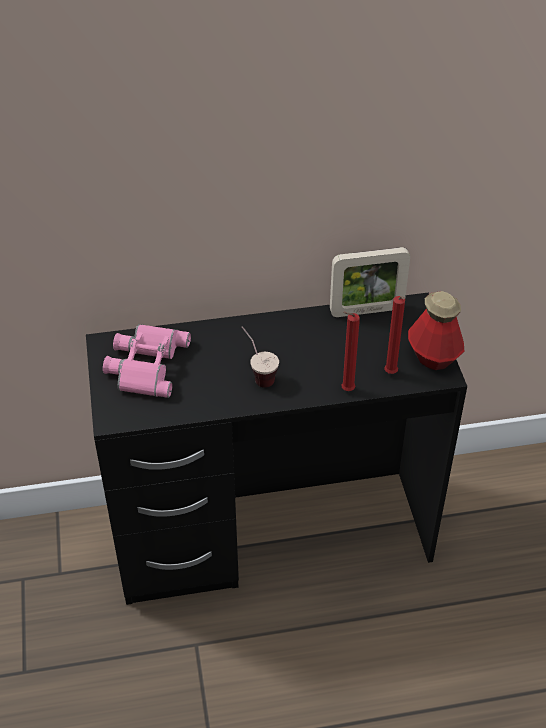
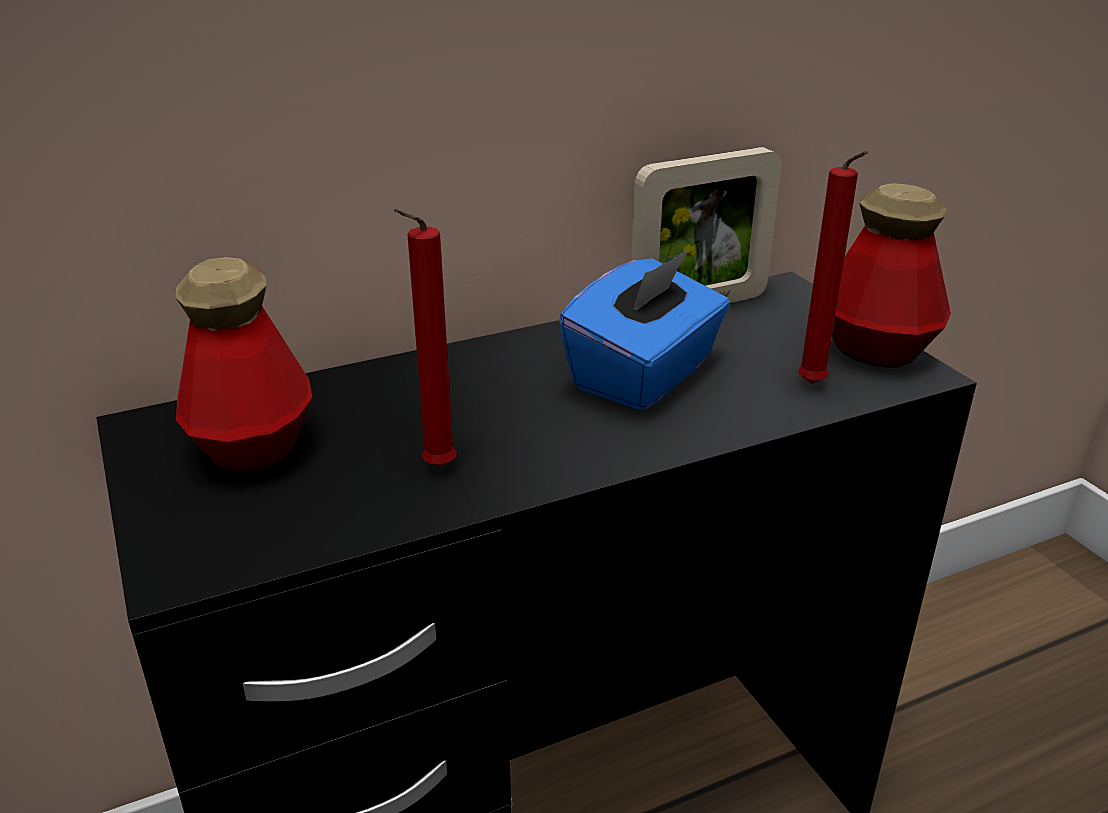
camera: 15 degrees left, 15 degrees down
pink binoculars [103,324,191,398] -> bottle [175,257,312,474]
cup [242,326,279,388] -> none
red candle [341,312,360,391] -> red candle moved to [393,209,457,467]
none -> blue tissue box [559,250,730,411]

